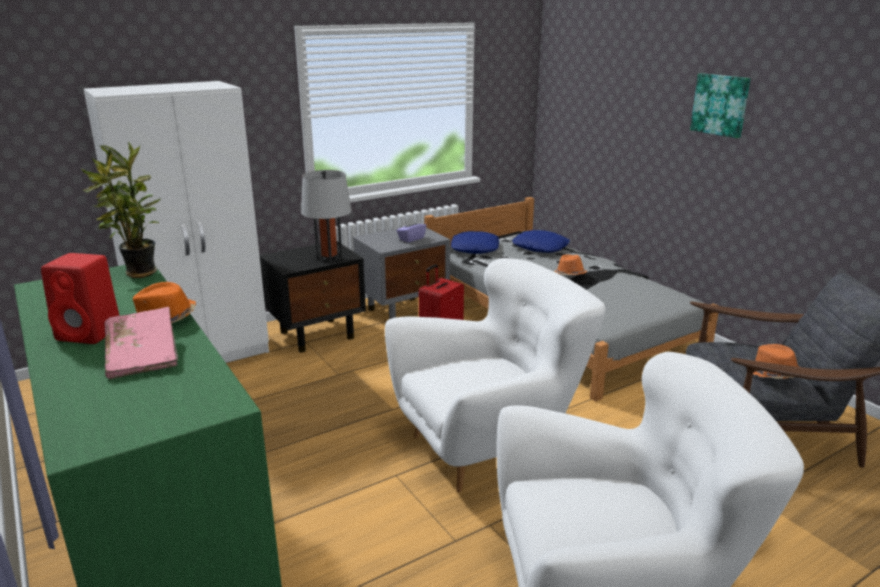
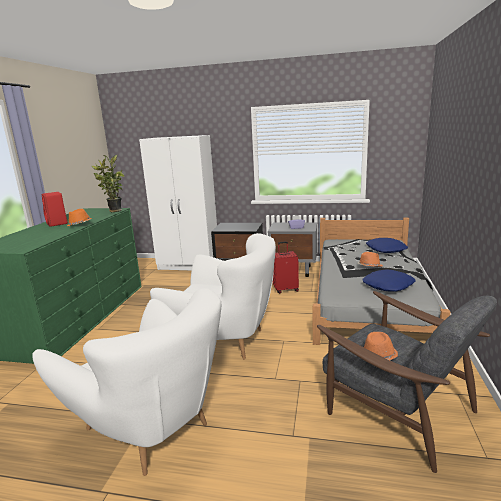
camera: 45 degrees right, 5 degrees down
pink book [104,307,178,380] -> none
grey table lamp [301,170,352,263] -> none
blue pillow [451,231,499,254] -> blue pillow moved to [362,269,416,291]
picture [690,73,751,138] -> none

